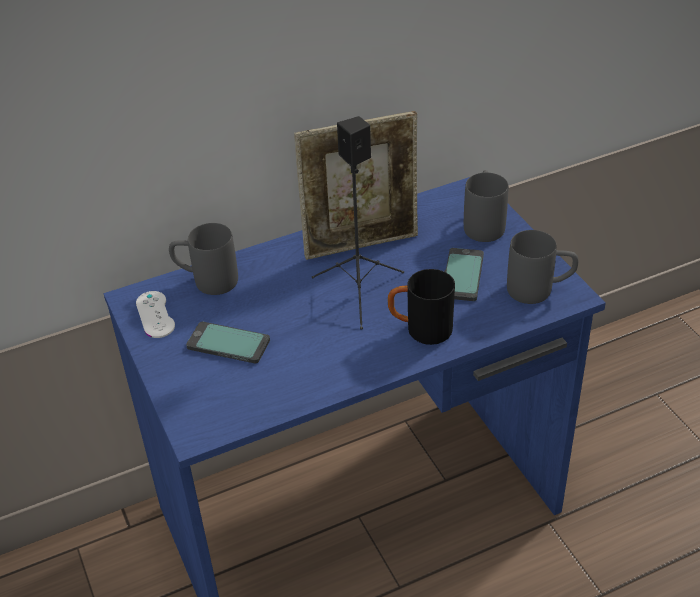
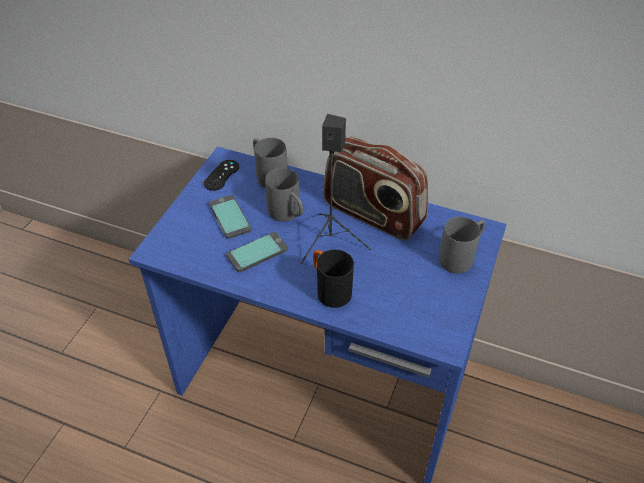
camera: 45 degrees right, 5 degrees up
white game controller [136,291,175,338] -> black game controller [204,160,239,191]
picture frame [294,111,418,260] -> radio [323,137,428,241]
phone [445,248,484,301] -> phone moved to [226,232,288,273]
grey mug [507,230,579,304] -> grey mug moved to [265,168,303,222]

